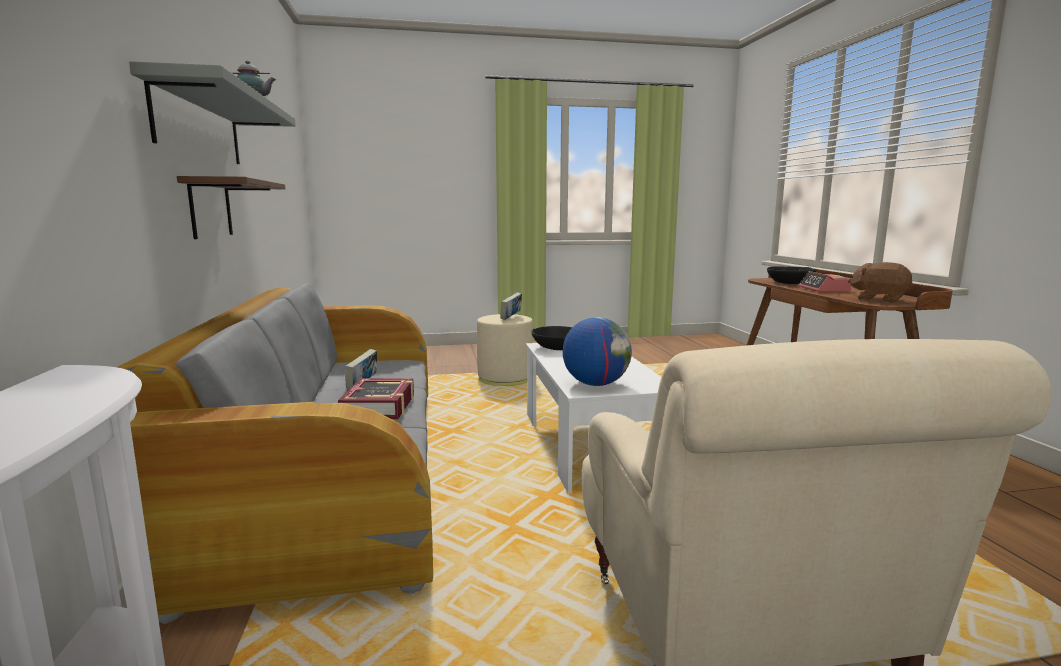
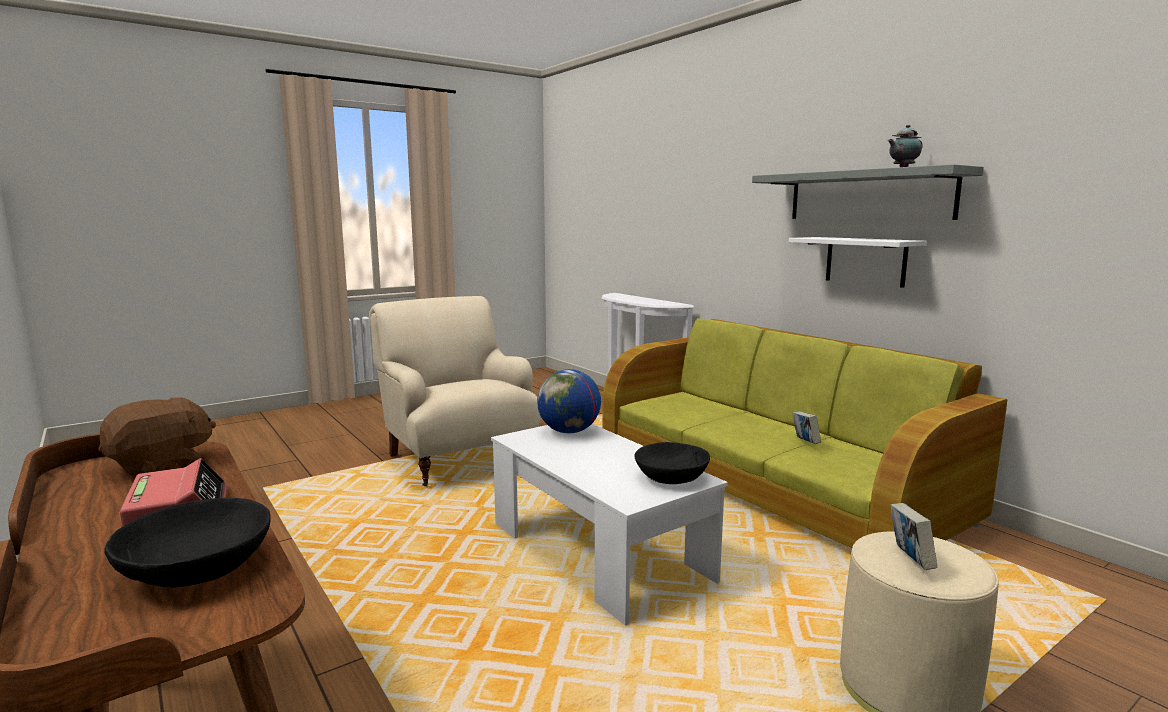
camera: 155 degrees right, 0 degrees up
grey sofa [117,284,433,624] -> green sofa [602,318,1007,548]
brown shelf [177,176,285,239] -> white shelf [789,237,927,288]
book [338,378,414,419] -> none
brown plush toy [848,262,913,303] -> brown plush toy turned 60 degrees counterclockwise [98,397,216,476]

